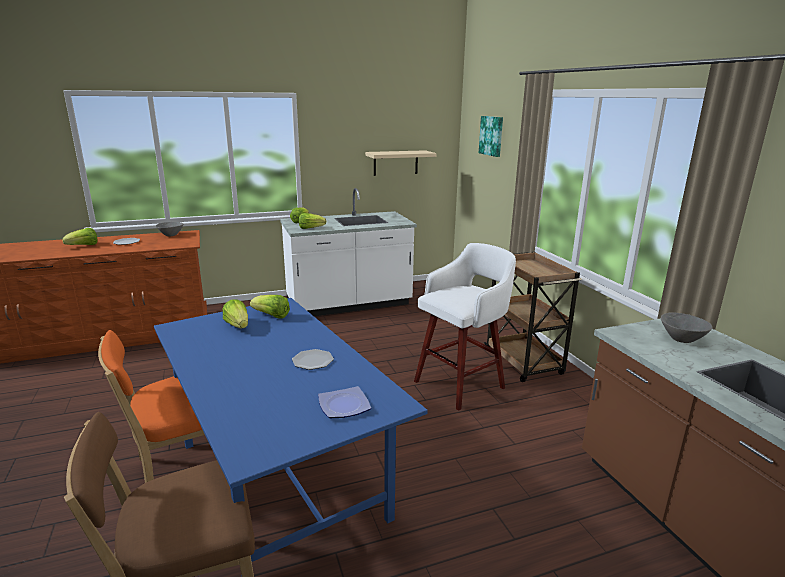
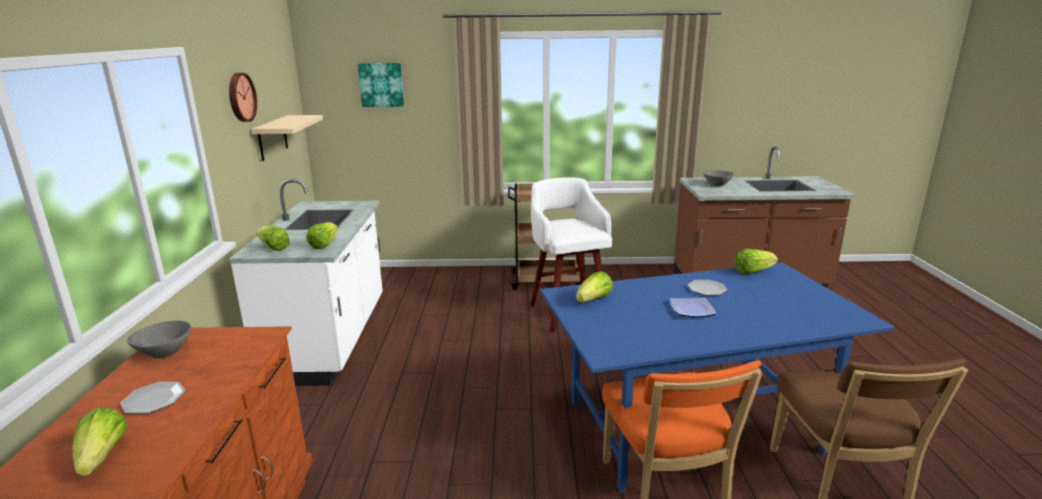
camera: 70 degrees left, 0 degrees up
lettuce [223,300,248,328] -> lettuce moved to [735,249,778,274]
plate [318,386,371,418] -> plate moved to [670,297,717,317]
none -> wall clock [229,73,257,122]

